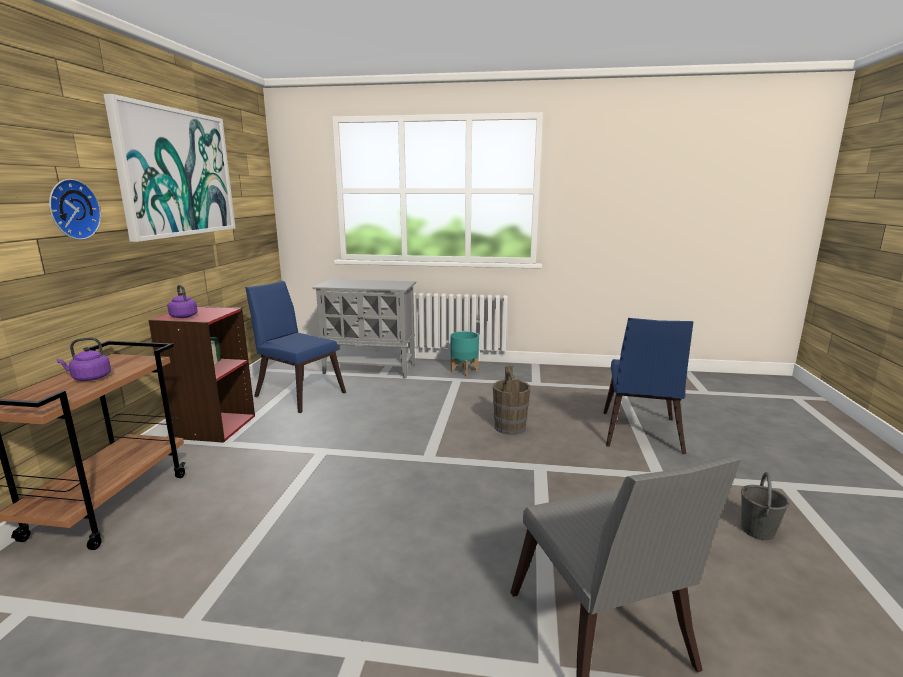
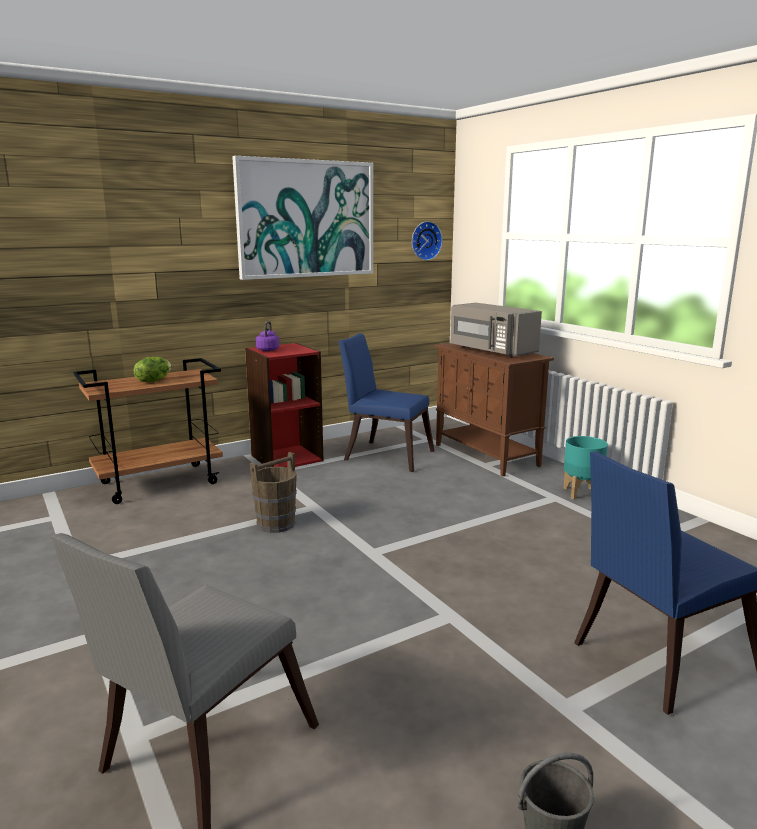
camera: 50 degrees right, 0 degrees up
wall clock [49,179,101,240] -> wall clock moved to [412,221,443,260]
purple kettle [56,337,111,381] -> lettuce [133,357,171,382]
blue chair [245,281,346,413] -> blue chair turned 60 degrees counterclockwise [339,333,435,472]
grey cabinet [312,279,416,378] -> brown cabinet [435,343,554,476]
brown bucket [493,366,531,435] -> brown bucket moved to [250,452,297,533]
none -> grey microwave [450,303,542,358]

